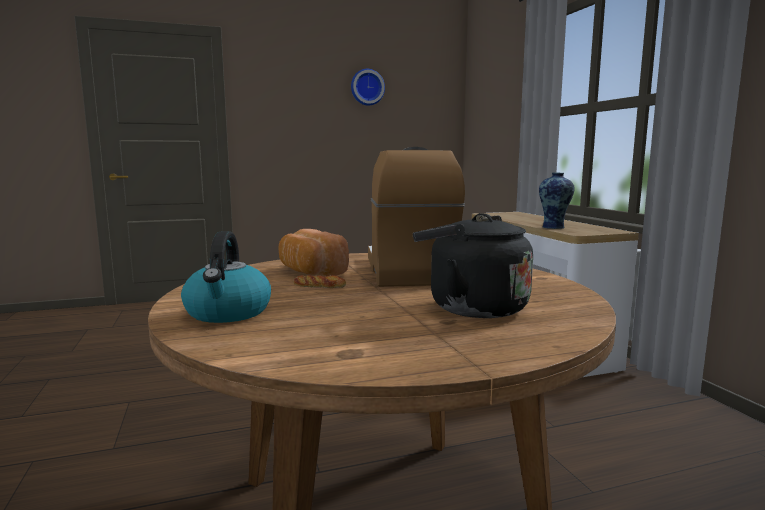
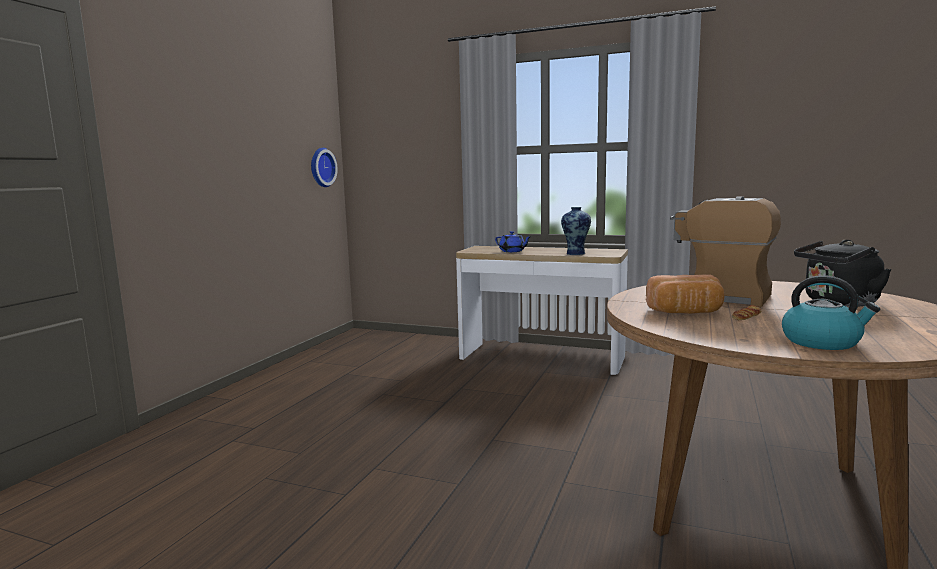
camera: 50 degrees left, 0 degrees up
wall clock [351,69,385,106] -> wall clock moved to [311,148,338,187]
none -> blue teapot [495,231,532,252]

